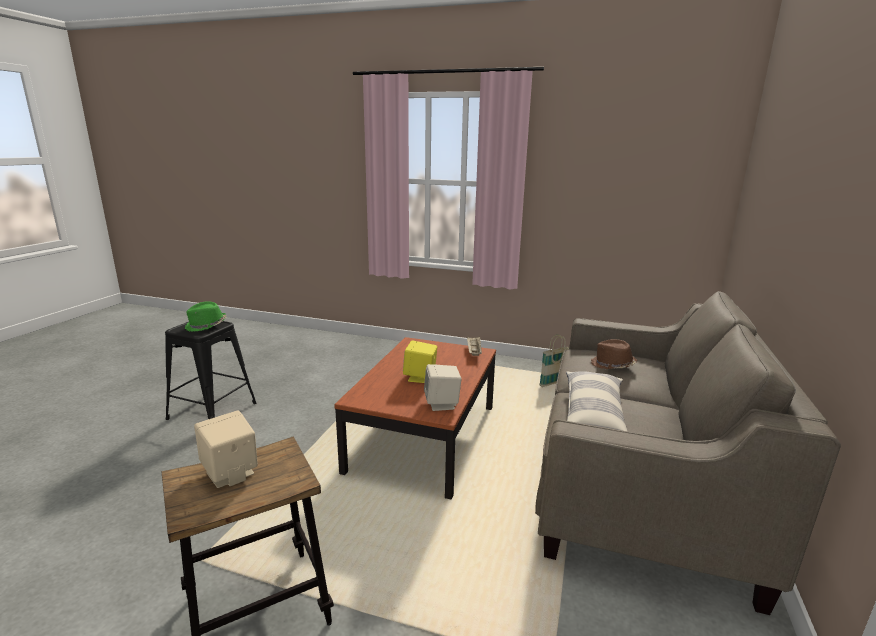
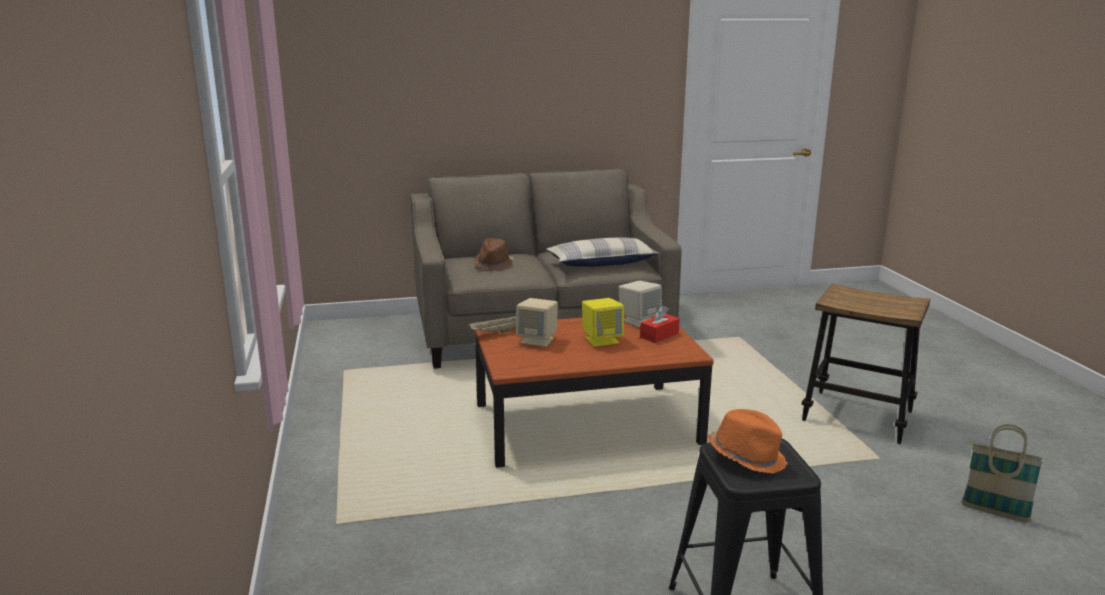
camera: 120 degrees left, 0 degrees up
green hat [185,301,227,332] -> orange hat [708,409,788,474]
beige speaker [194,410,258,488] -> beige speaker moved to [516,298,558,347]
basket [539,335,569,387] -> basket moved to [961,424,1043,523]
none -> red tissue box [640,306,680,343]

